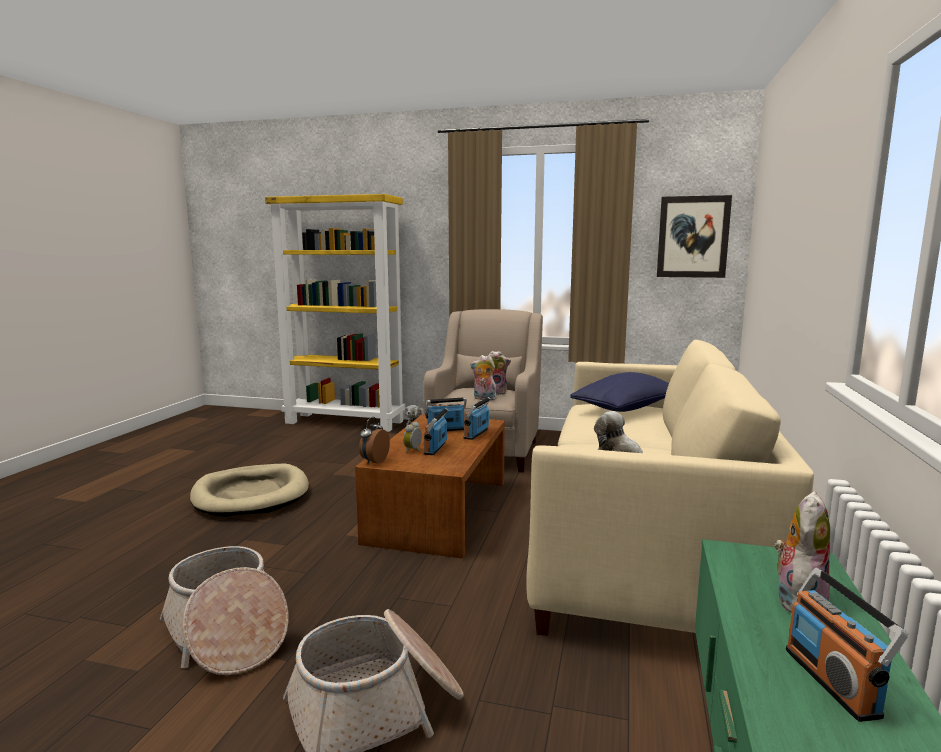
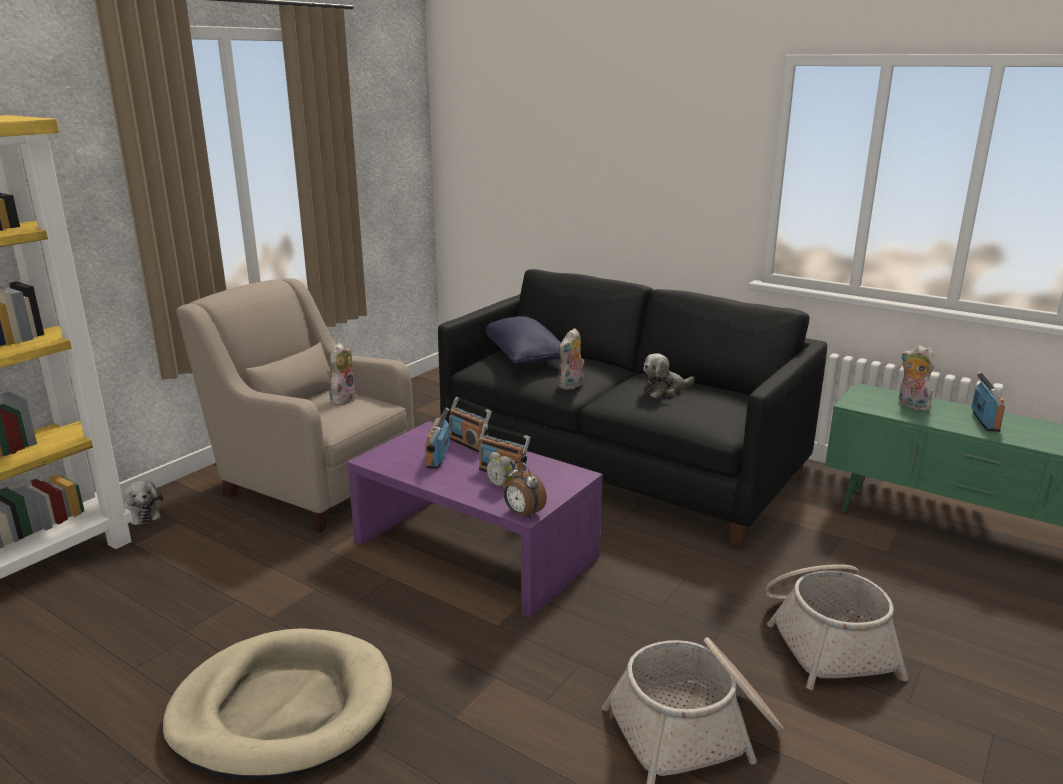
camera: 70 degrees left, 10 degrees up
brown coffee table [355,414,505,559] -> purple coffee table [347,421,603,618]
plush toy [470,355,497,400] -> plush toy moved to [558,328,585,390]
beige sofa [526,340,814,636] -> black sofa [438,269,827,547]
picture [657,195,732,278] -> none
radio [786,568,908,722] -> radio turned 90 degrees counterclockwise [971,372,1005,432]

